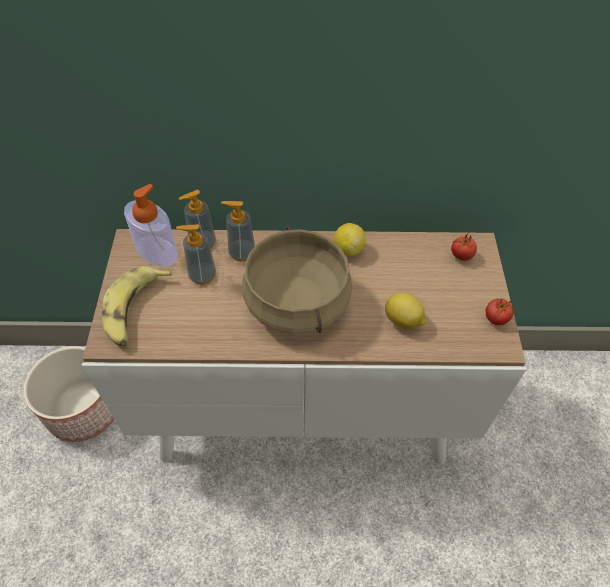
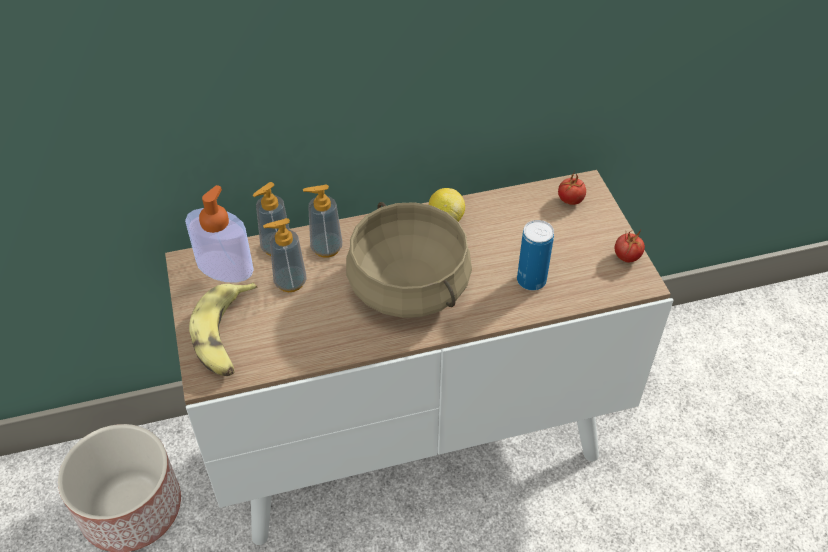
camera: 15 degrees left, 5 degrees down
lemon [385,292,425,329] -> can [517,220,554,291]

